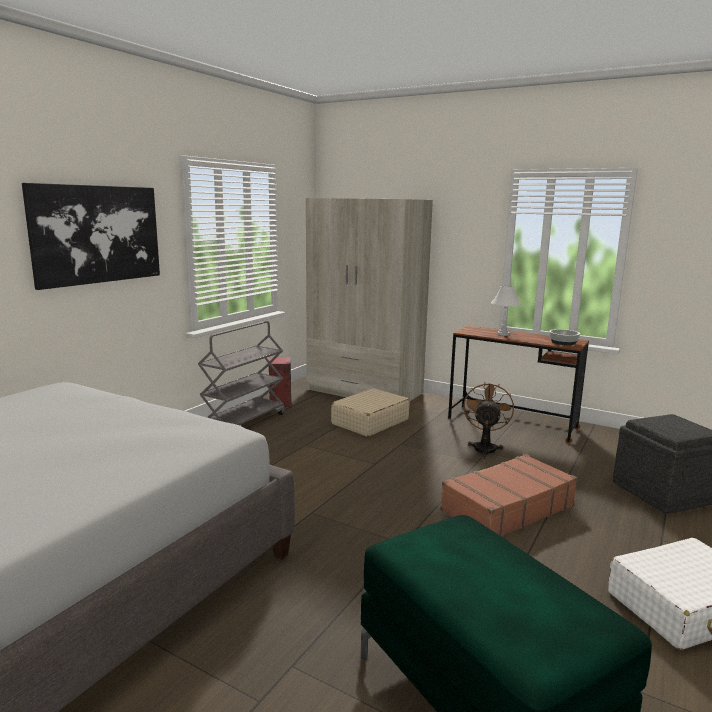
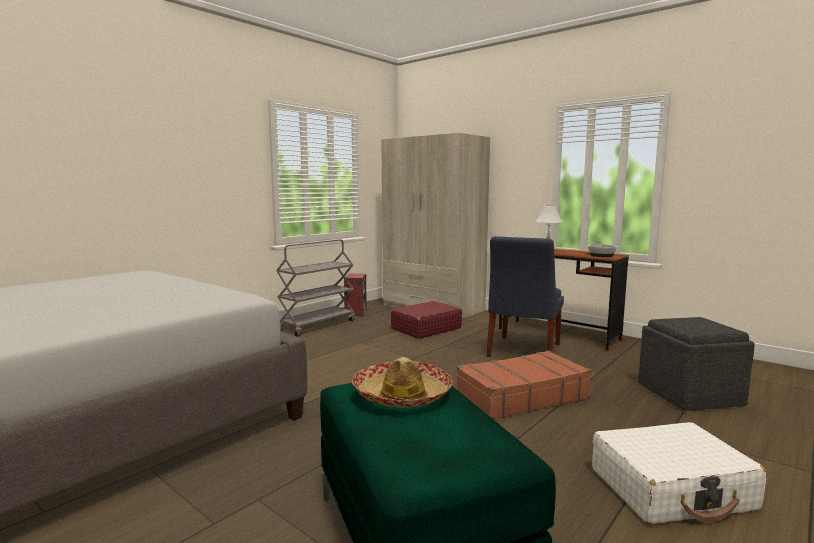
camera: 10 degrees right, 5 degrees down
picture [22,183,160,290] -> none
beige suitcase [331,388,410,437] -> red suitcase [391,301,462,339]
brown fan [463,381,514,459] -> blue chair [486,236,564,357]
none -> hat [352,357,453,408]

